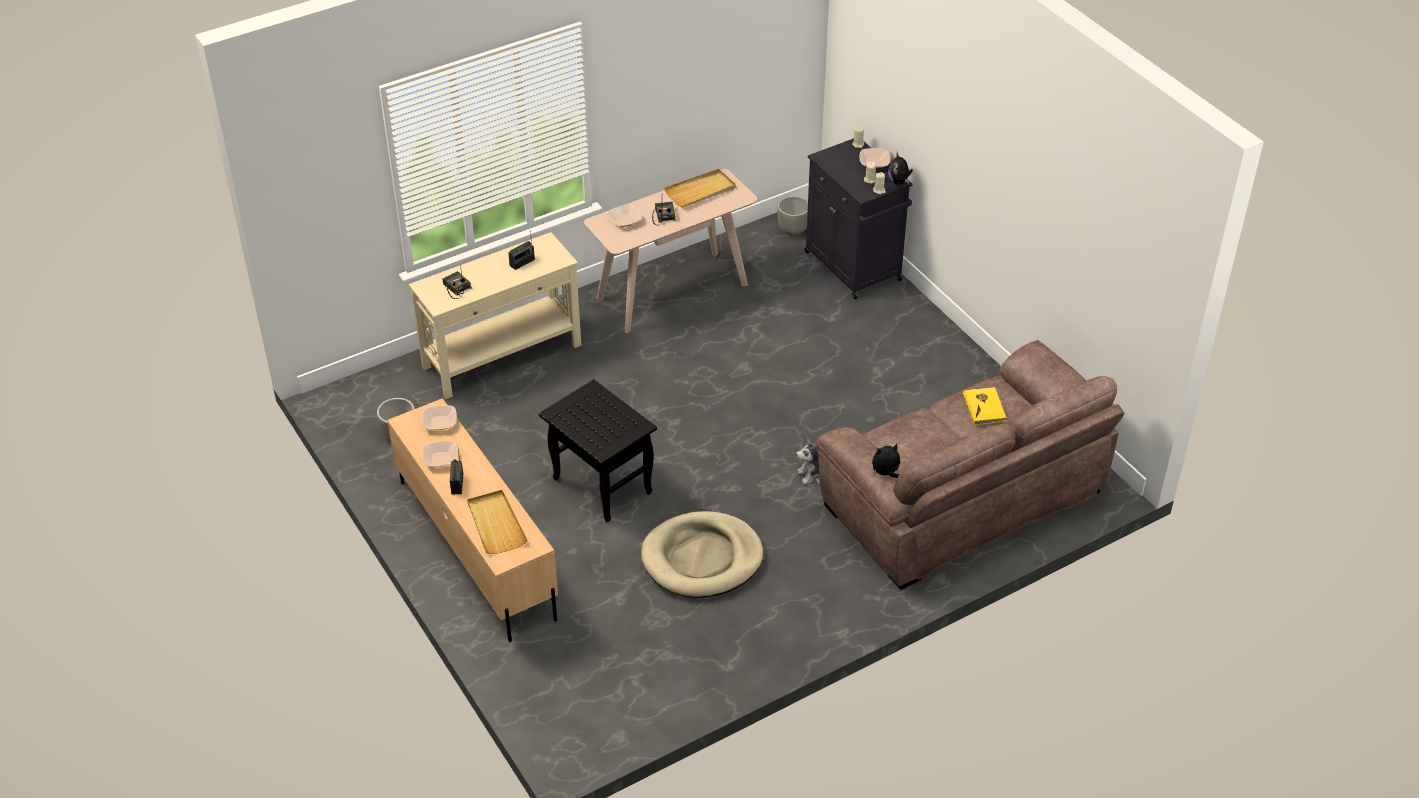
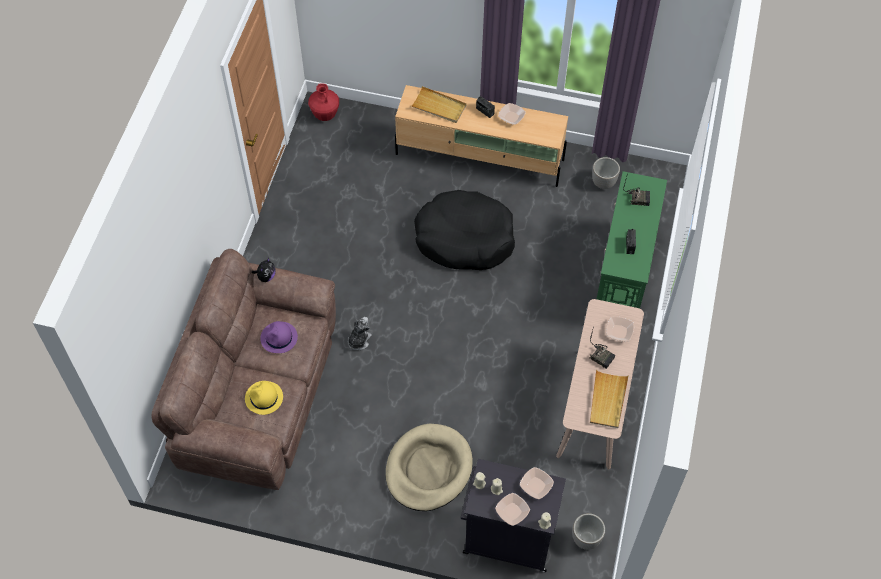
camera: 135 degrees right, 15 degrees up
beige console table [409,232,581,399] -> green console table [597,171,667,308]
bowl [422,405,457,430] -> bowl moved to [520,467,554,499]
black side table [539,379,657,522] -> black dog bed [414,190,515,270]
beige dog bed [641,511,764,598] -> beige dog bed moved to [386,423,473,511]
plush toy [888,151,913,185] -> none
yellow book [963,387,1007,425] -> yellow hat [245,381,283,415]
none -> purple hat [260,321,298,353]
none -> red vase [308,83,339,121]

